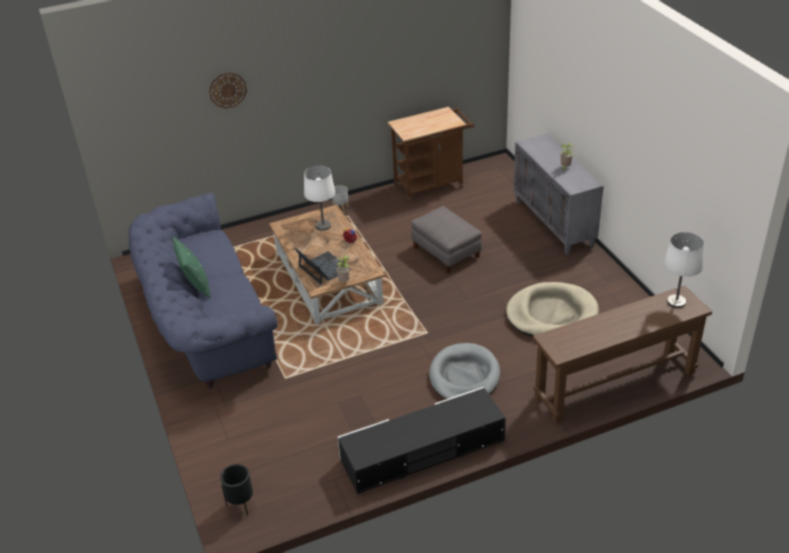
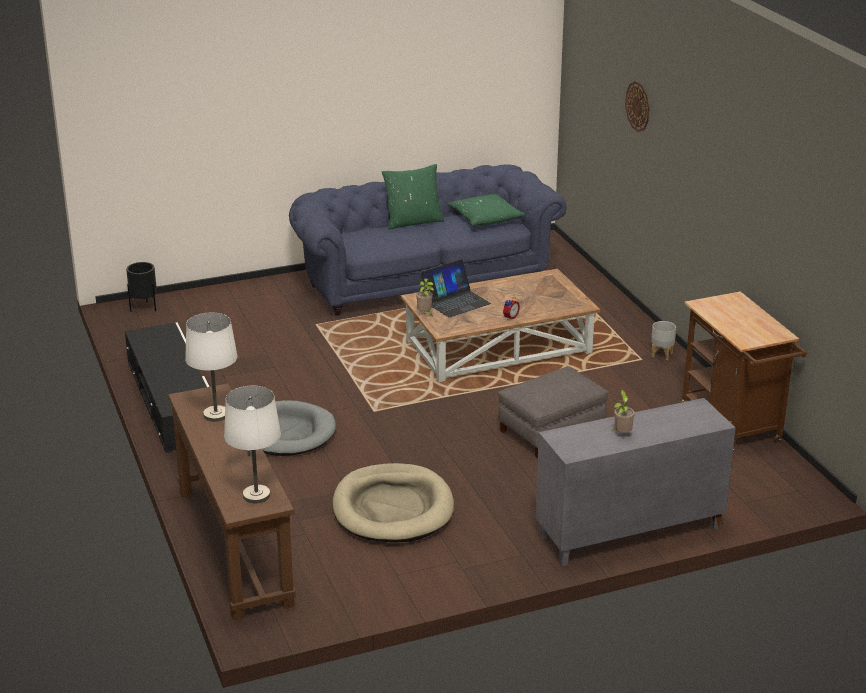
camera: 90 degrees right, 10 degrees down
white table lamp [304,166,335,231] -> white table lamp moved to [185,313,238,422]
none -> green pillow [448,194,525,226]

